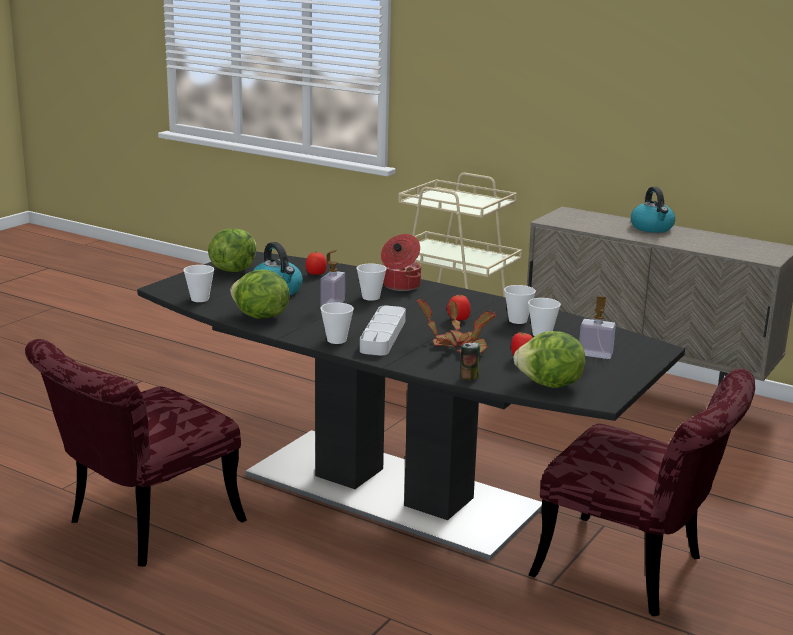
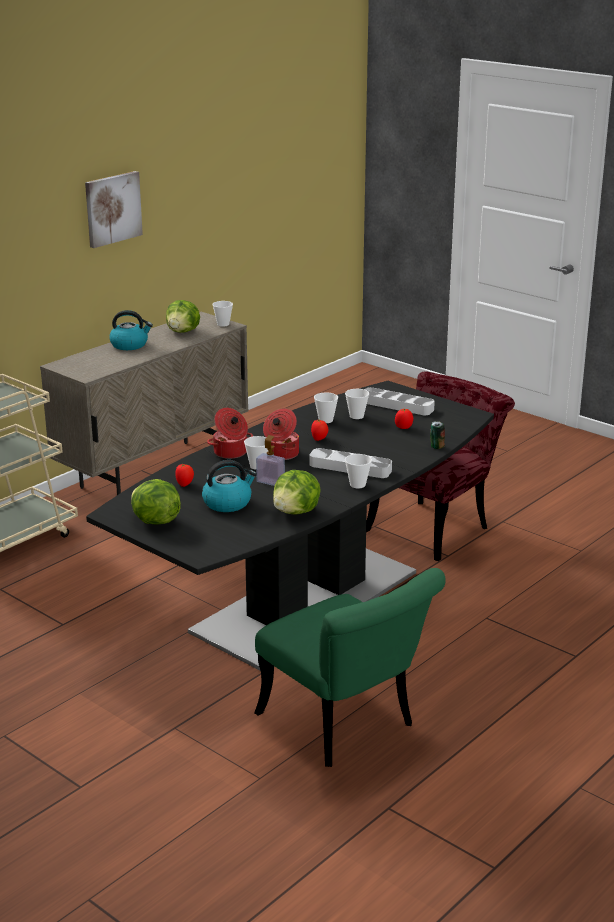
camera: 80 degrees left, 5 degrees up
red chair [25,339,247,567] -> green chair [254,568,446,767]
cup [183,265,214,302] -> cup moved to [212,301,233,327]
potted plant [417,299,497,353] -> none
lettuce [513,331,585,388] -> lettuce moved to [166,300,200,333]
soap dispenser [579,296,616,359] -> grey tray [365,387,435,415]
none -> picture [85,171,143,248]
none -> cooking pot [263,409,299,460]

